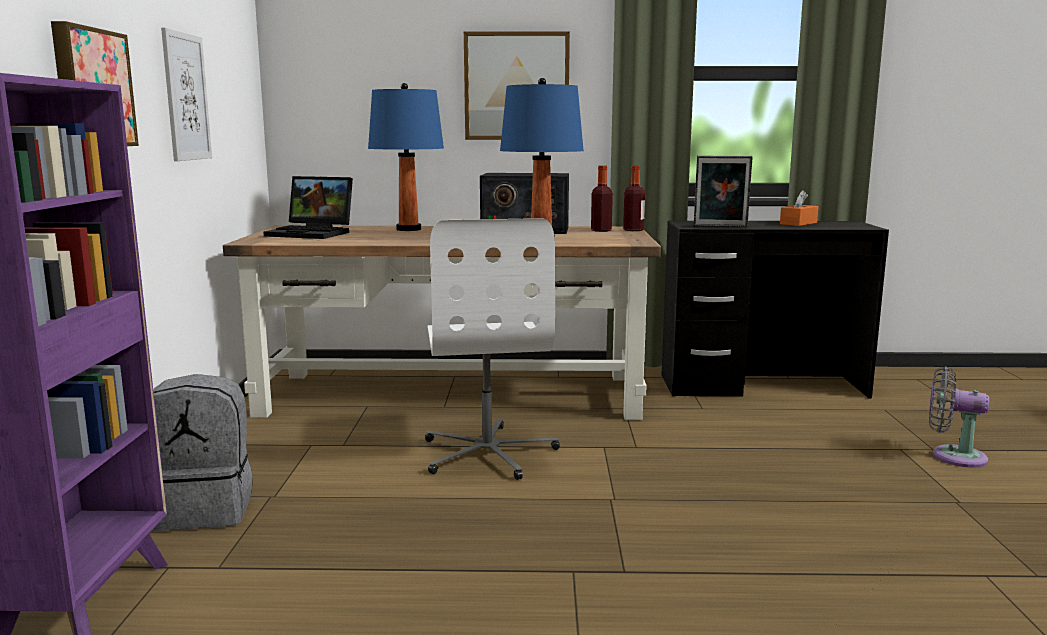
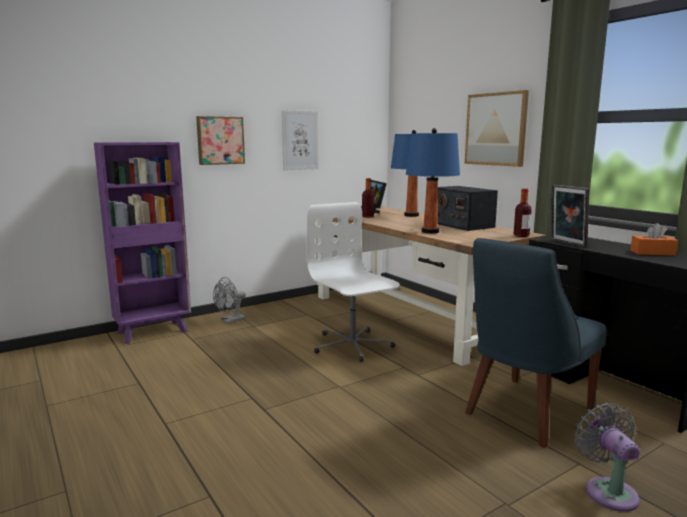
camera: 55 degrees right, 0 degrees up
grey backpack [151,374,253,531] -> grey fan [213,277,246,324]
white office chair [425,218,560,480] -> white office chair turned 105 degrees clockwise [306,202,400,362]
bottle [591,165,613,232] -> bottle moved to [362,178,374,217]
none -> blue chair [465,238,606,448]

